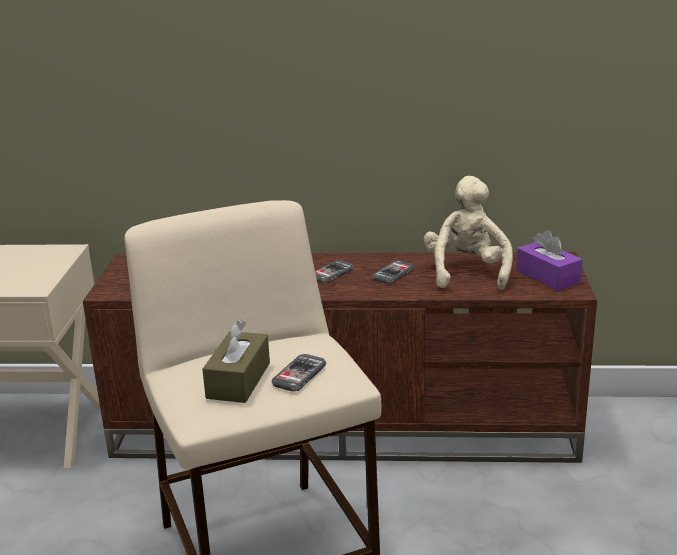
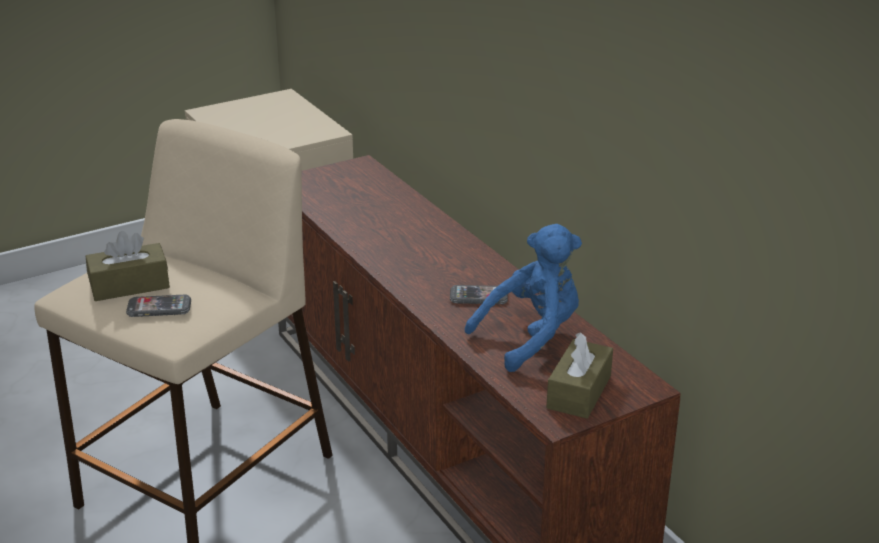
camera: 55 degrees right, 5 degrees up
phone [315,260,354,283] -> none
beige plush toy [424,176,513,290] -> blue plush toy [465,224,582,372]
purple tissue box [516,230,583,291] -> brown tissue box [546,332,613,418]

